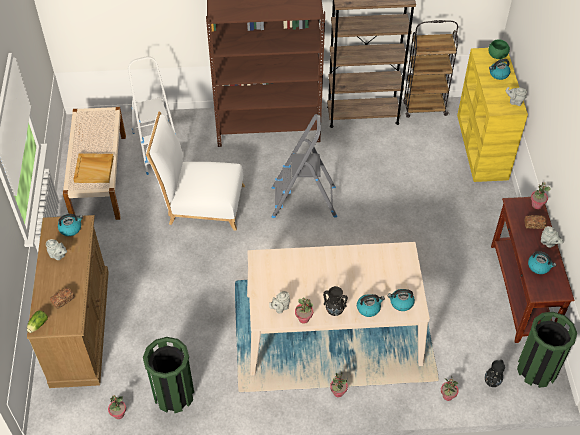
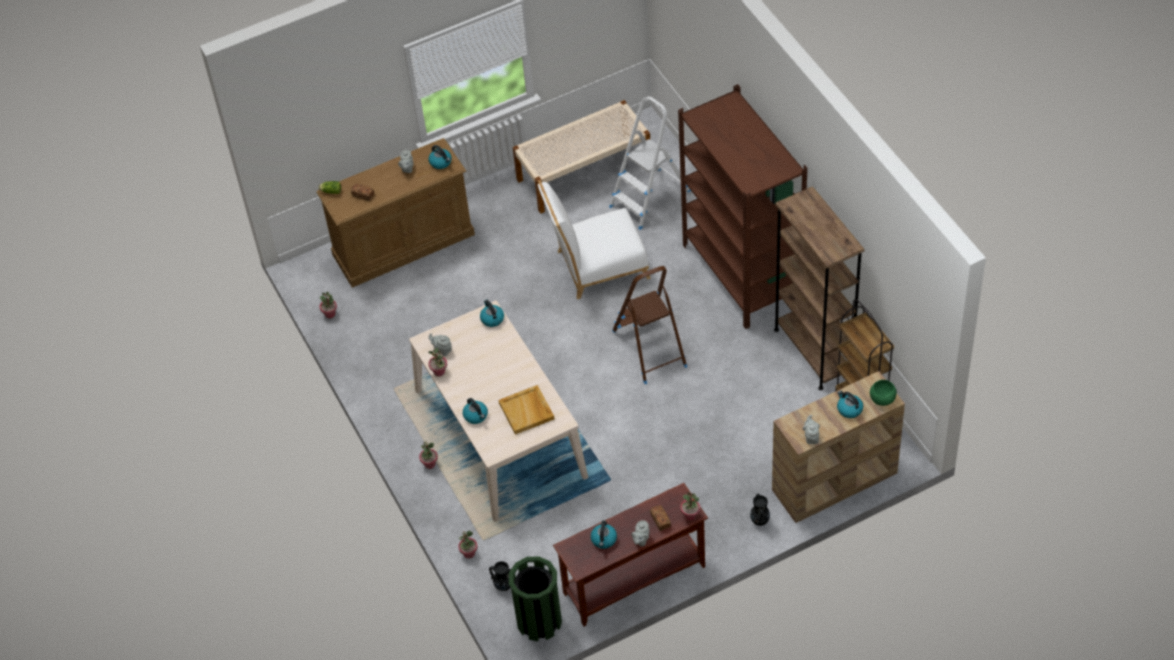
camera: 70 degrees right, 0 degrees up
beige tray [73,154,114,183] -> beige tray moved to [499,385,554,435]
green trash can [143,337,194,413] -> none
white chair [146,112,245,231] -> white chair turned 90 degrees counterclockwise [538,180,651,299]
grey step ladder [271,114,337,218] -> brown step ladder [612,266,687,384]
black vase [323,286,348,316] -> black vase moved to [750,494,770,526]
kettle [387,289,415,311] -> kettle moved to [480,299,504,327]
yellow bookcase [457,48,528,182] -> brown bookcase [772,371,905,523]

